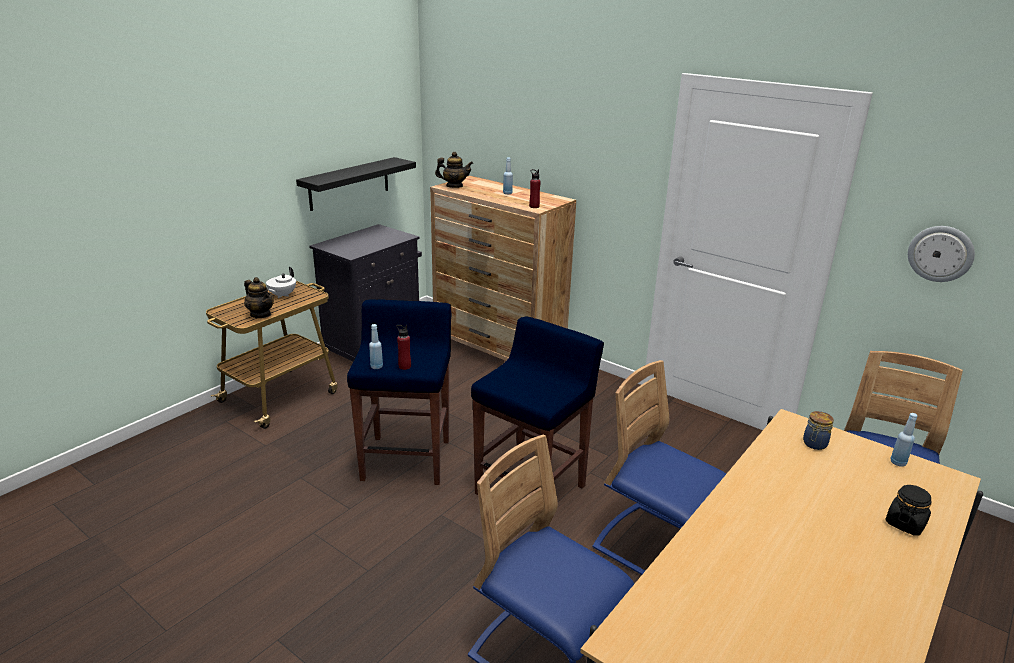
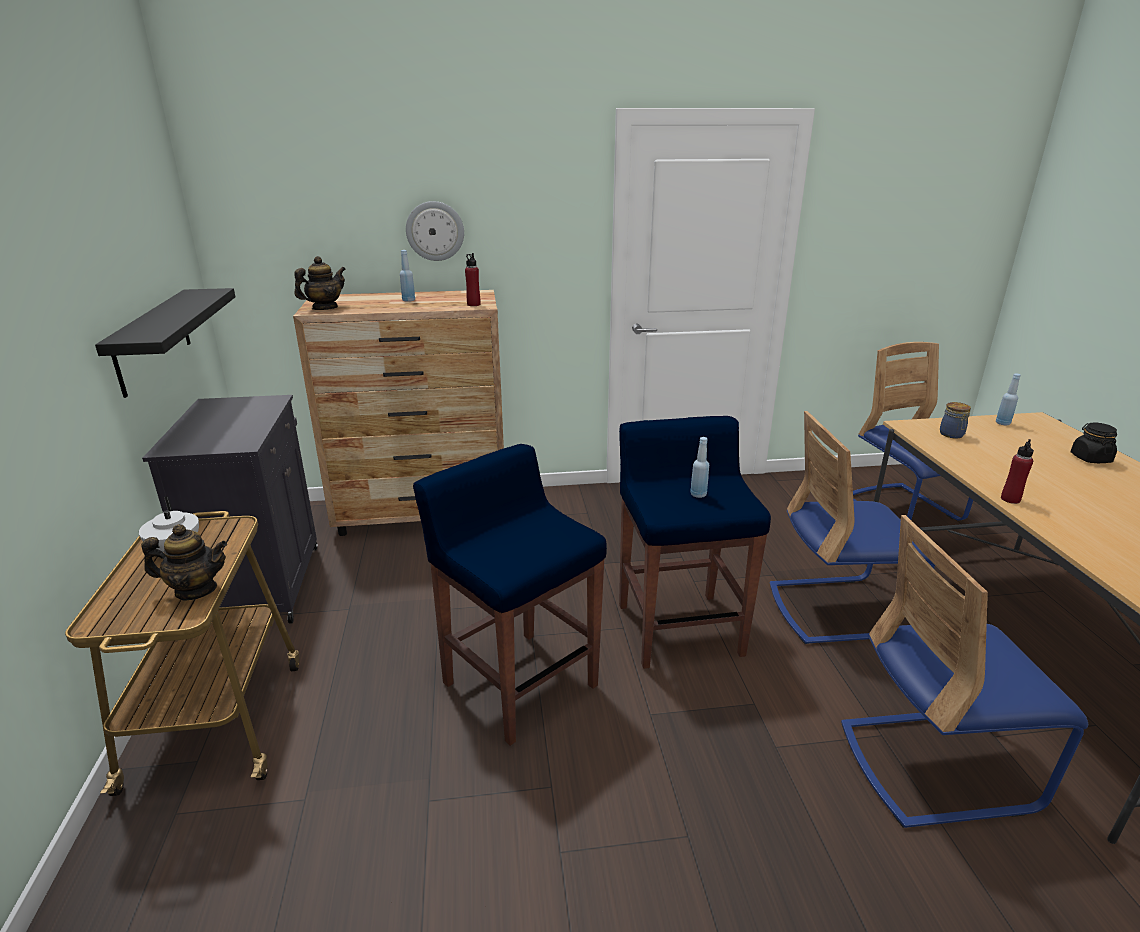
camera: 45 degrees left, 0 degrees up
blue bottle [369,324,383,369] -> blue bottle moved to [690,437,709,498]
red bottle [396,325,411,370] -> red bottle moved to [1001,439,1034,504]
wall clock [908,226,975,282] -> wall clock moved to [406,201,464,261]

